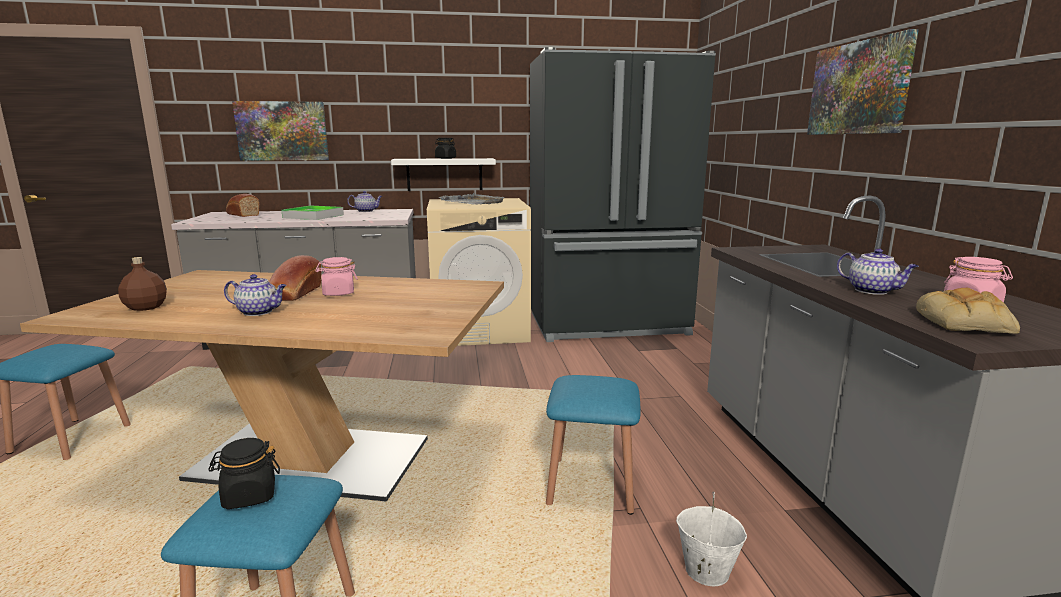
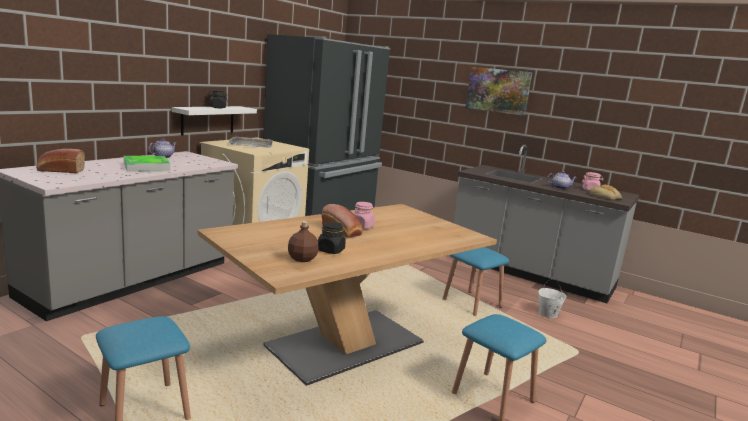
camera: 50 degrees left, 0 degrees up
black jar [208,438,280,509] -> black jar moved to [318,222,346,254]
teapot [224,274,287,316] -> none
picture [232,101,329,161] -> none

